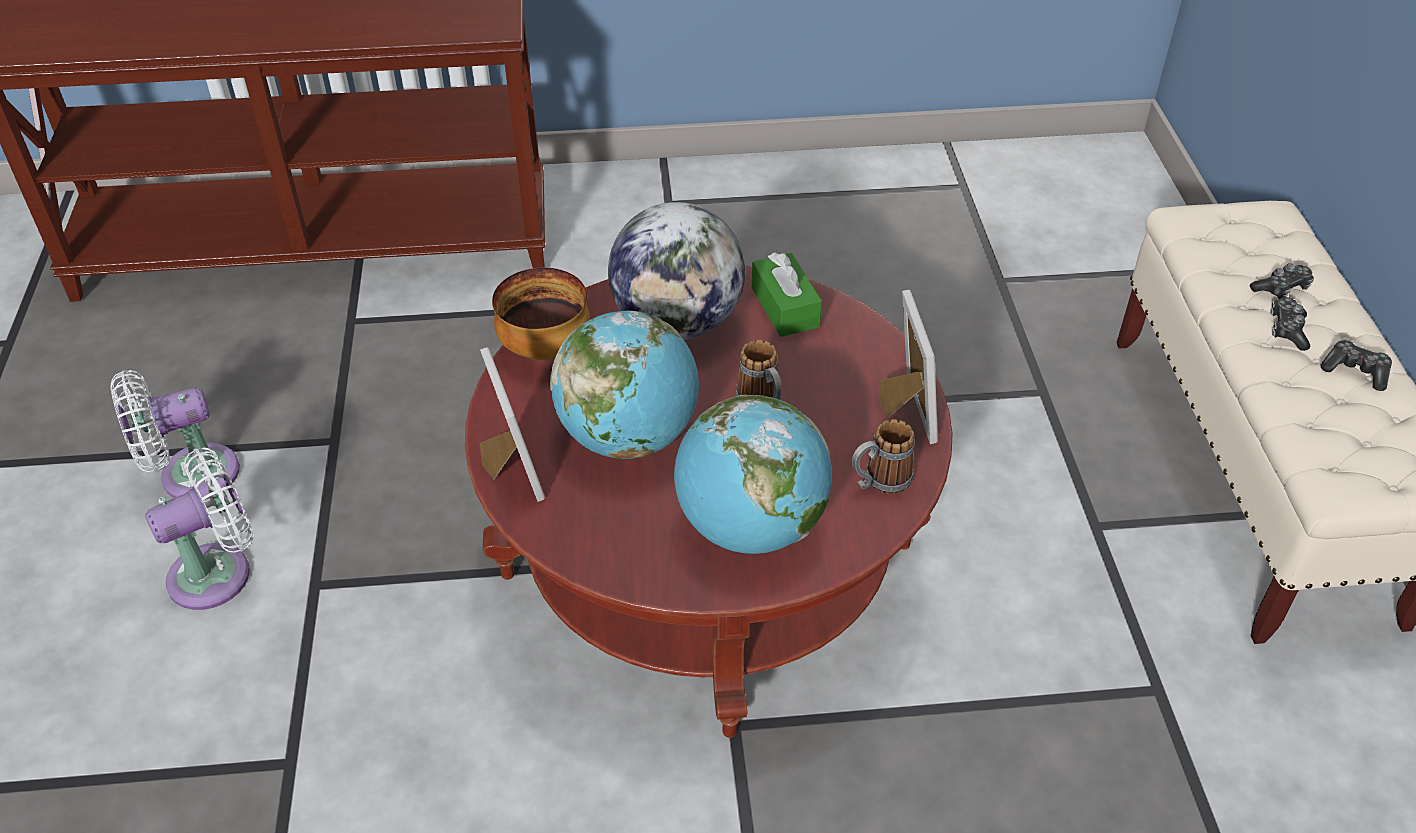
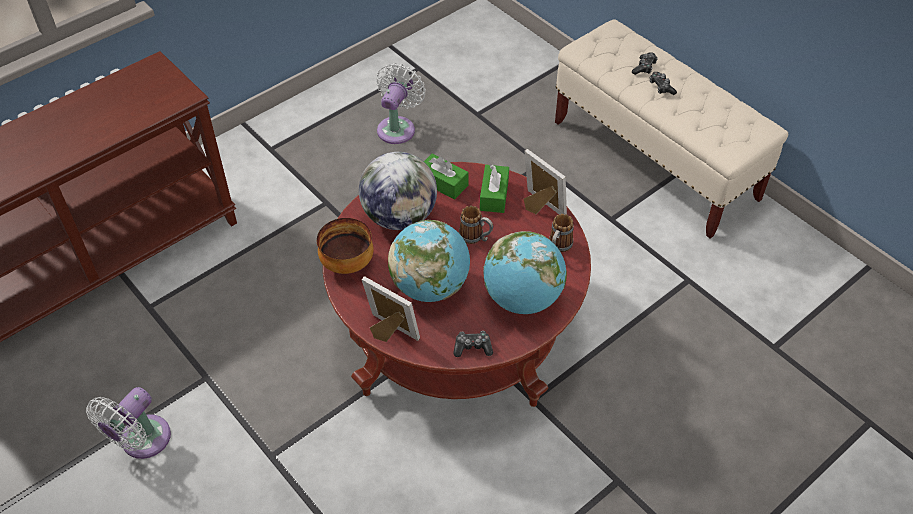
camera: 35 degrees left, 5 degrees up
white fan [145,447,254,610] -> white fan moved to [376,63,426,144]
game controller [1320,340,1392,391] -> game controller moved to [454,331,493,357]
none -> green tissue box [480,164,509,213]

